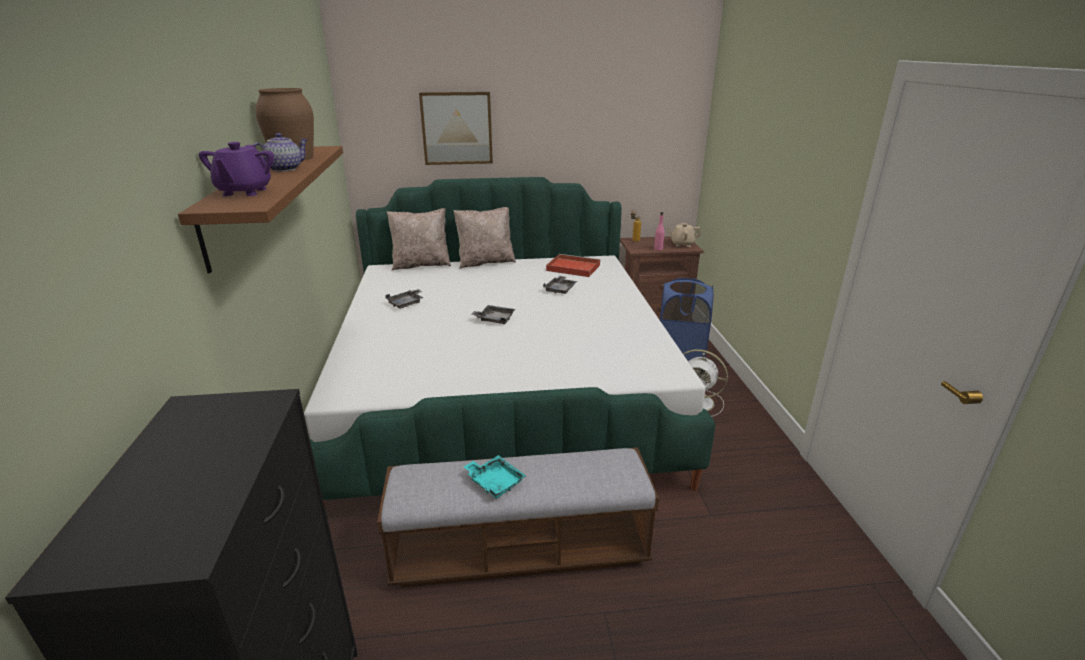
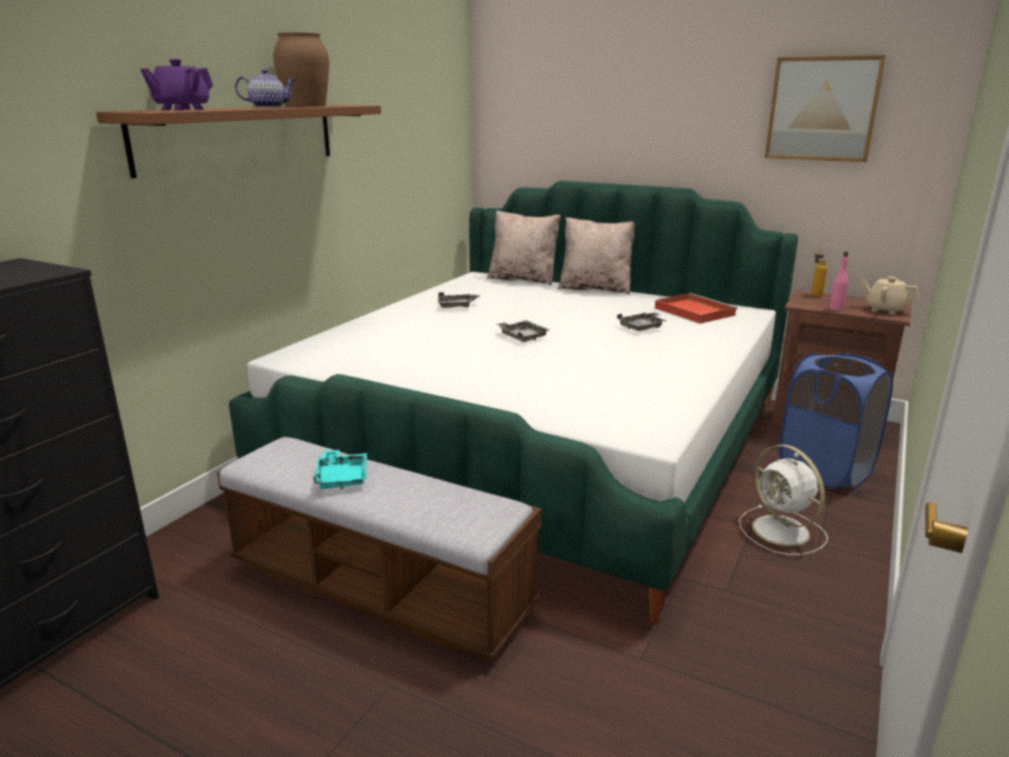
camera: 35 degrees right, 5 degrees down
picture [419,92,493,165] -> picture moved to [765,55,886,162]

